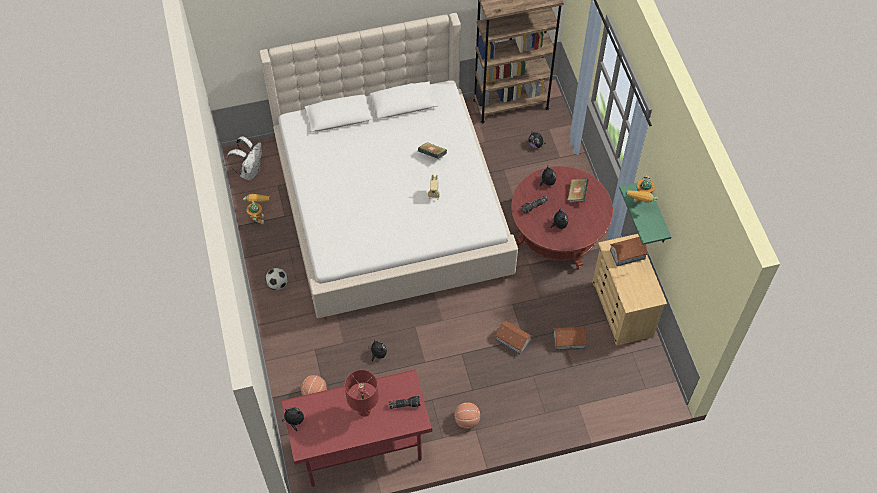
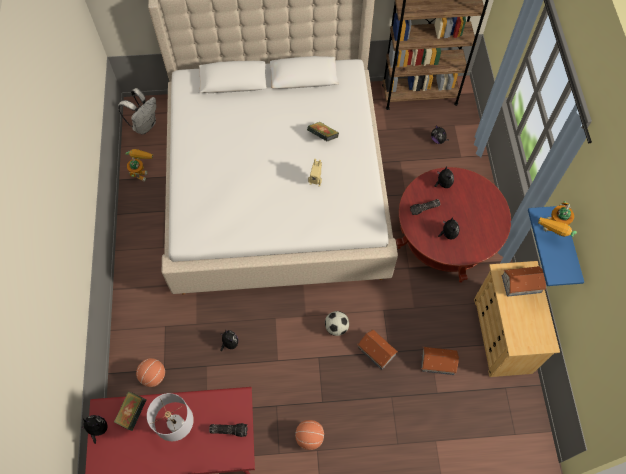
camera: 10 degrees right, 5 degrees up
football [266,268,288,290] -> football moved to [325,311,349,336]
red table lamp [344,370,379,417] -> grey table lamp [147,393,194,441]
book [568,178,589,202] -> book moved to [114,392,146,431]
green shelf [619,182,671,245] -> blue shelf [528,206,584,286]

